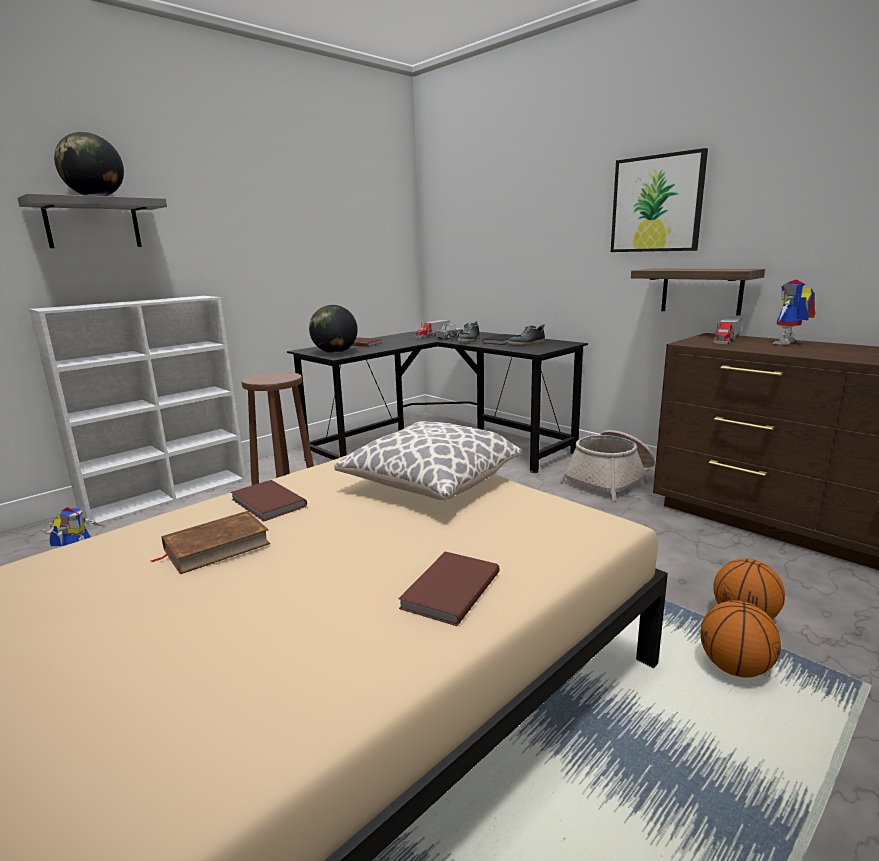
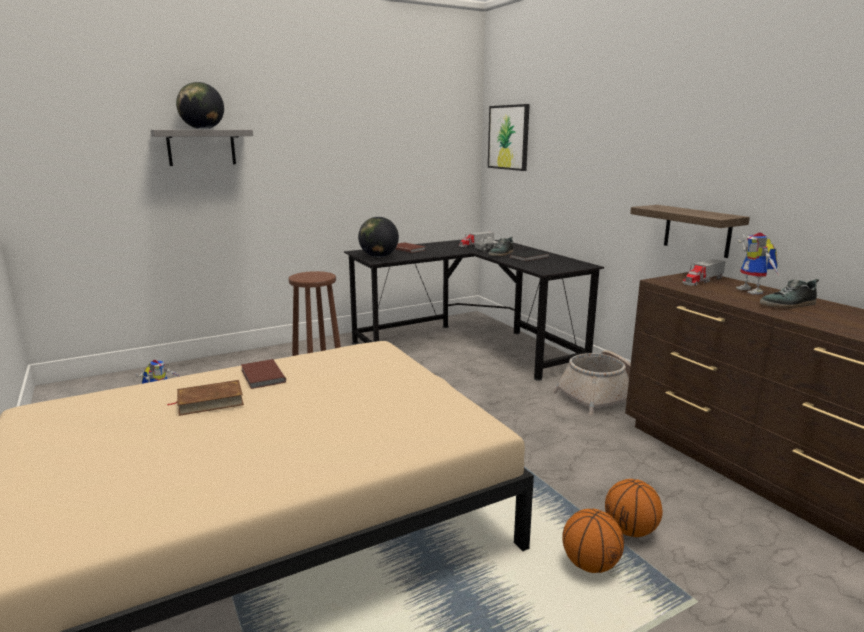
camera: 15 degrees right, 0 degrees up
white bookcase [29,296,246,527] -> none
pillow [334,421,522,501] -> none
brown book [398,551,500,626] -> none
shoe [507,324,545,345] -> shoe moved to [760,279,819,309]
picture [611,148,708,252] -> picture moved to [488,104,530,171]
toy robot [773,280,815,345] -> toy robot turned 75 degrees counterclockwise [736,233,779,294]

